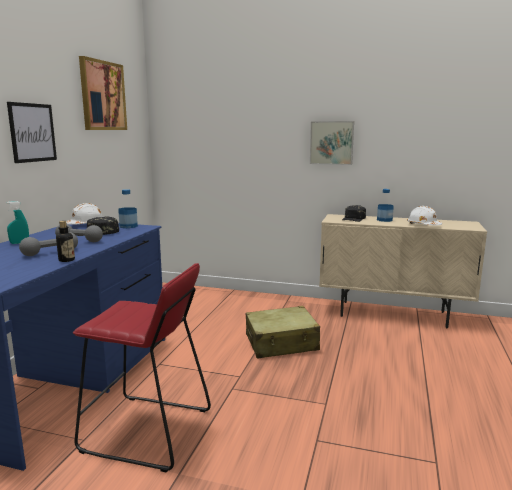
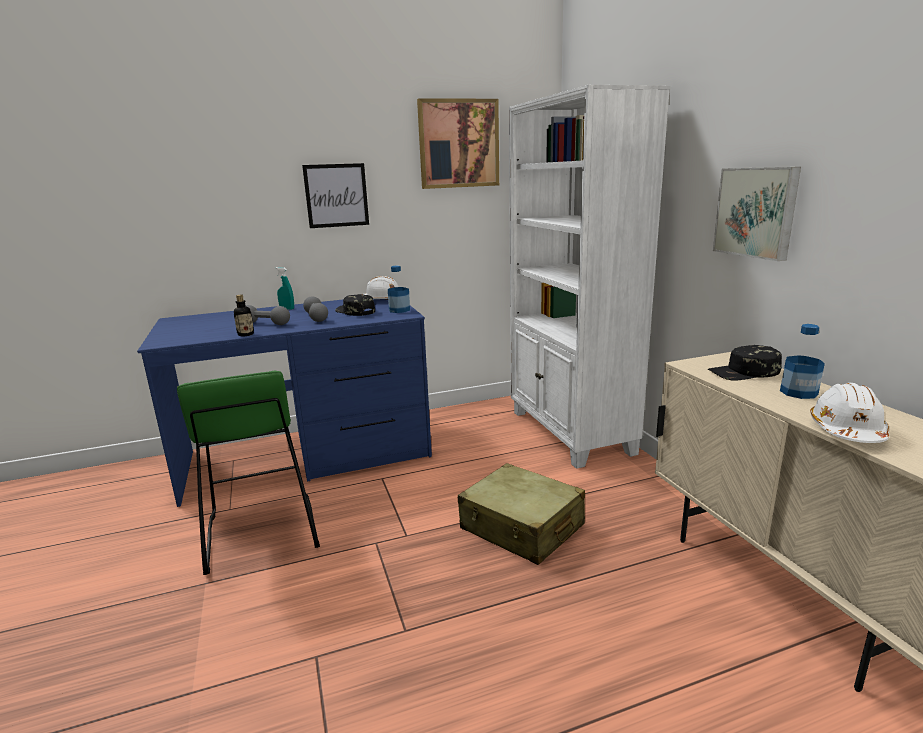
camera: 55 degrees right, 5 degrees up
red stool [73,263,211,473] -> green stool [177,370,320,575]
none -> white bookcase [509,85,670,469]

